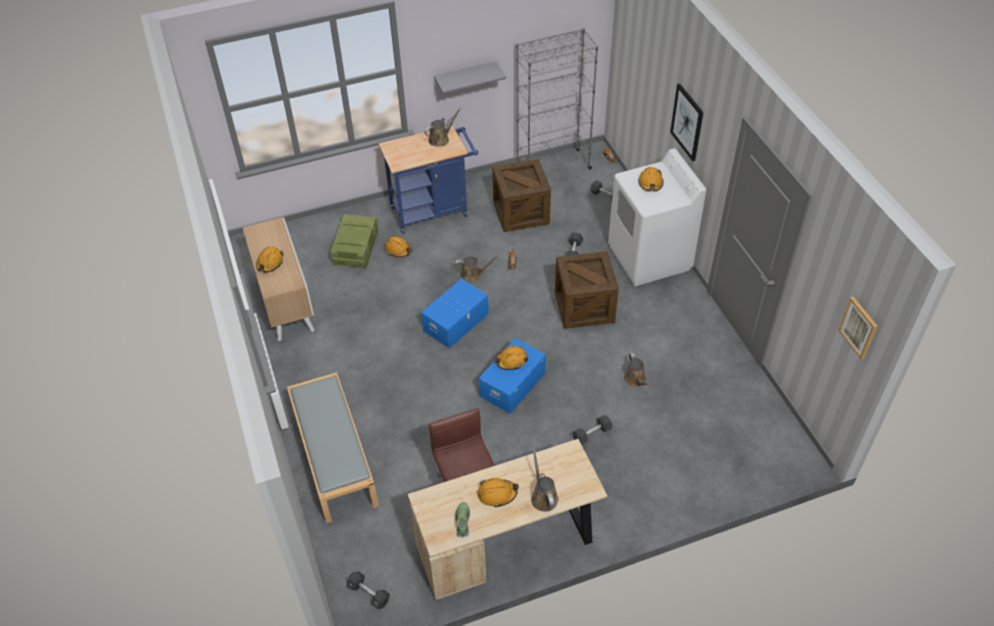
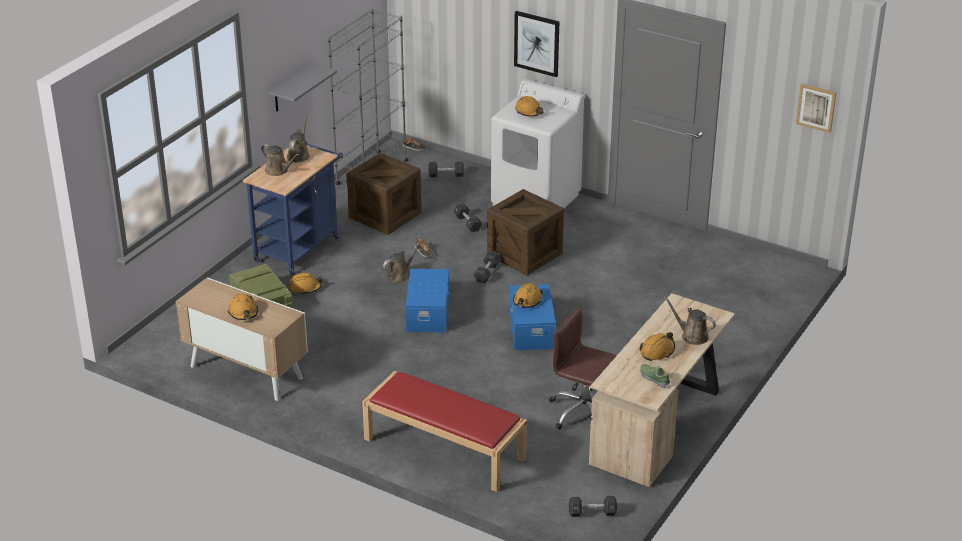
camera: 40 degrees left, 15 degrees down
grey bench [287,372,379,523] -> red bench [362,371,527,492]
black dumbbell [573,415,612,445] -> black dumbbell moved to [473,252,500,283]
brown watering can [624,352,649,387] -> brown watering can moved to [261,144,300,176]

